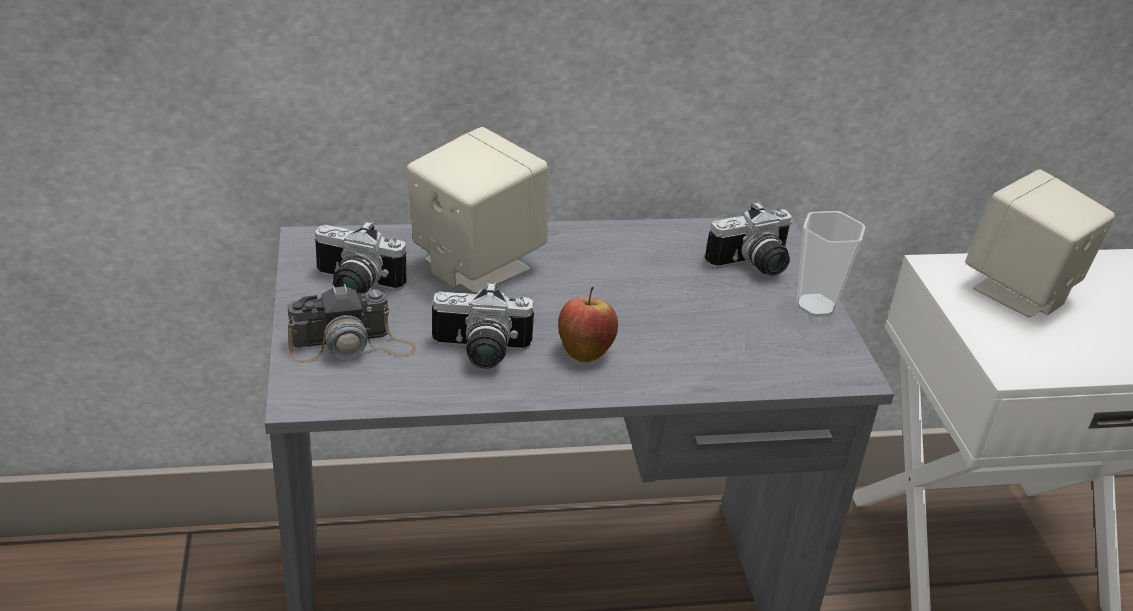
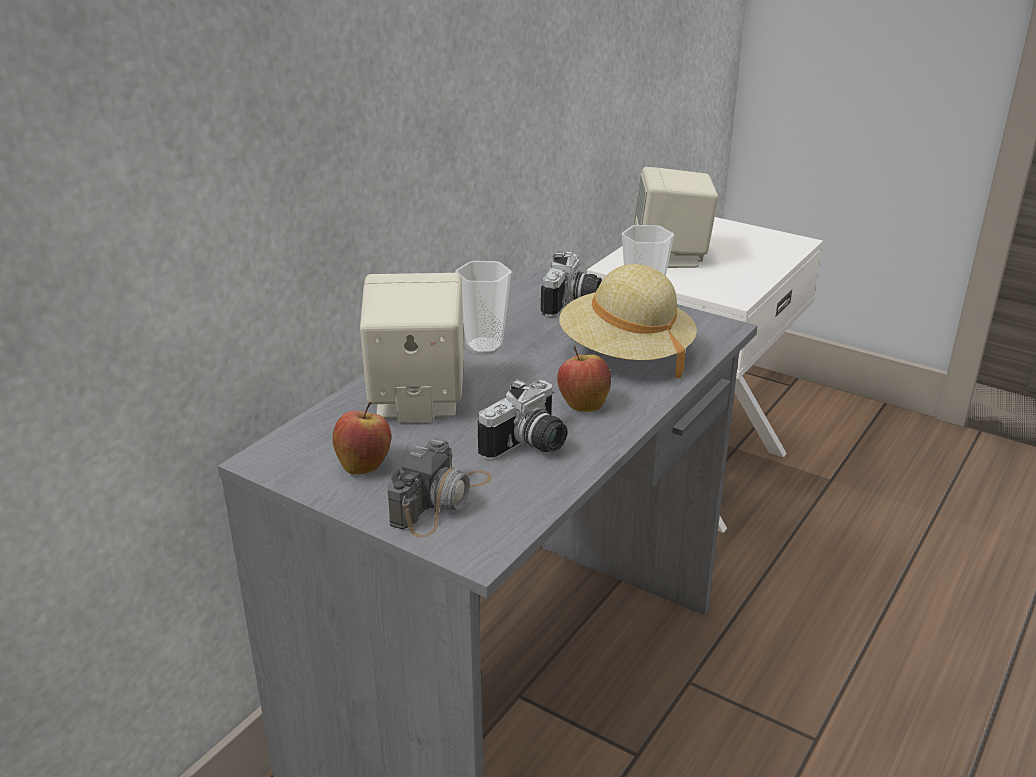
camera: 45 degrees left, 5 degrees down
camera [314,220,406,294] -> apple [332,402,391,475]
none -> cup [455,261,512,354]
none -> beige hat [559,264,697,378]

